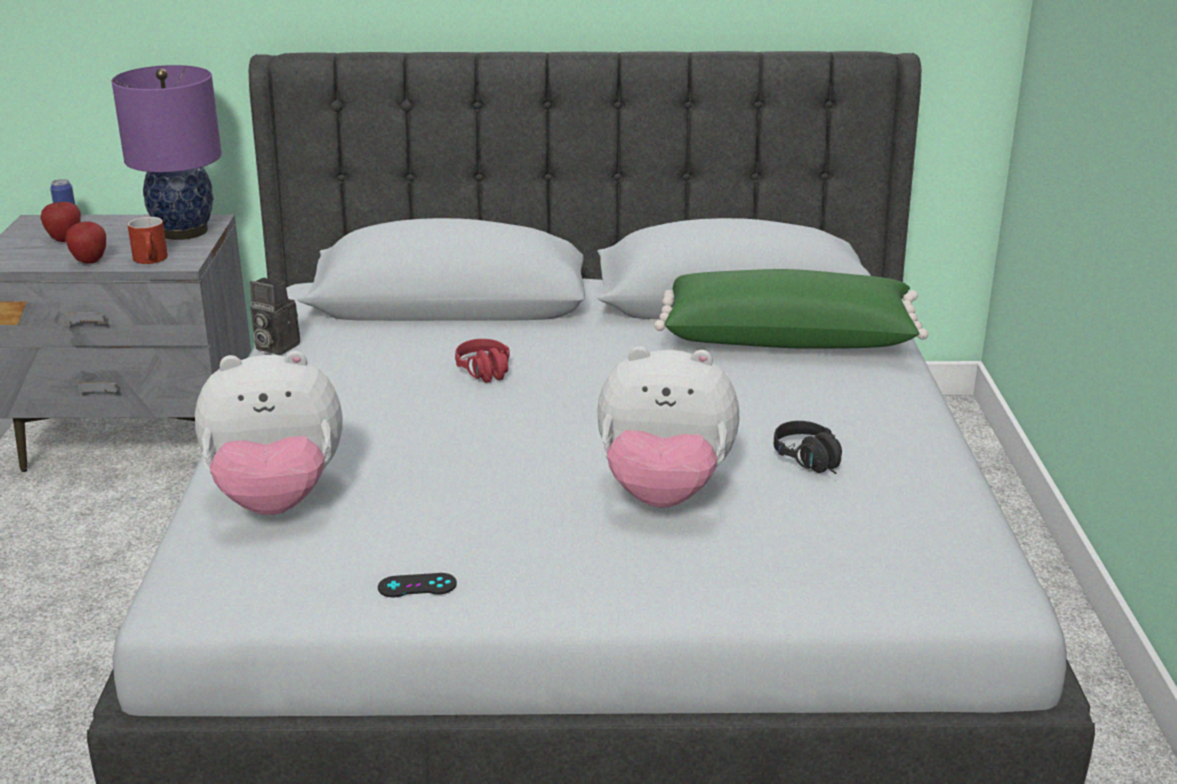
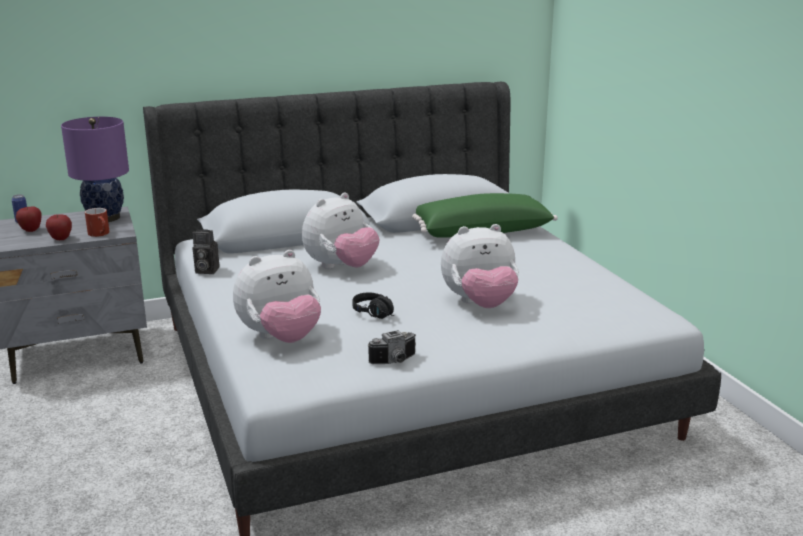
camera: 20 degrees left, 5 degrees down
black game controller [378,573,457,597] -> camera [368,330,416,364]
red headphones [455,339,510,383] -> plush toy [302,193,380,269]
black headphones [774,421,842,474] -> black headphones moved to [352,293,394,319]

